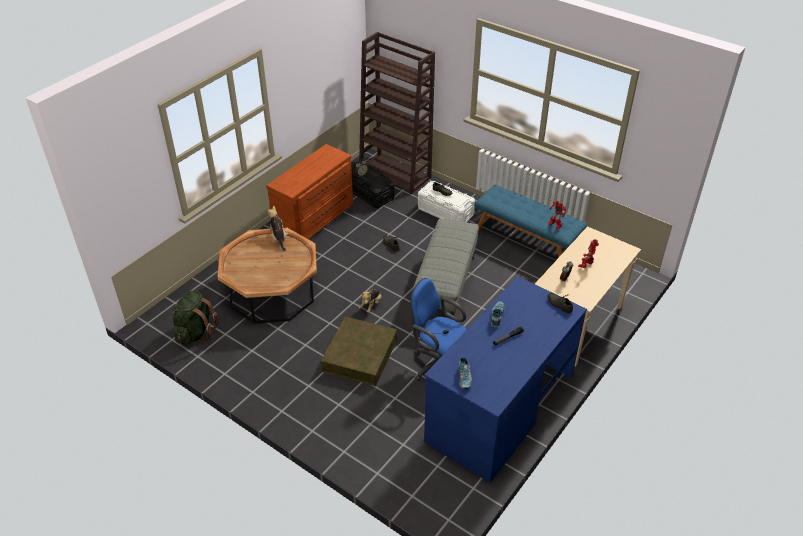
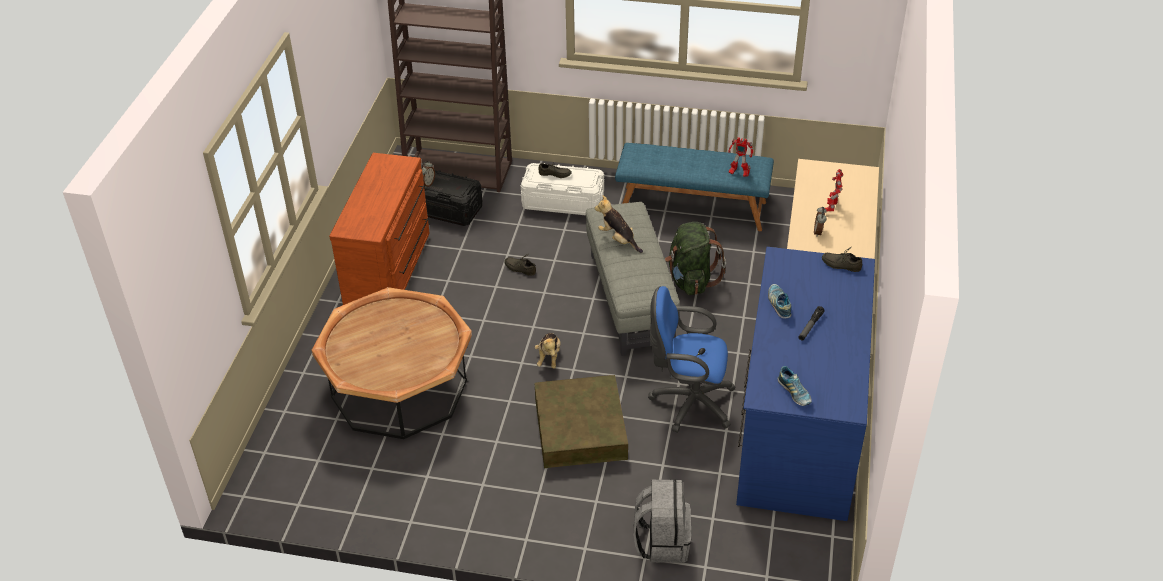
camera: 25 degrees left, 0 degrees up
green backpack [173,291,219,344] -> green backpack moved to [665,222,726,295]
plush toy [268,205,289,251] -> plush toy moved to [595,195,643,253]
none -> grey backpack [633,480,691,563]

